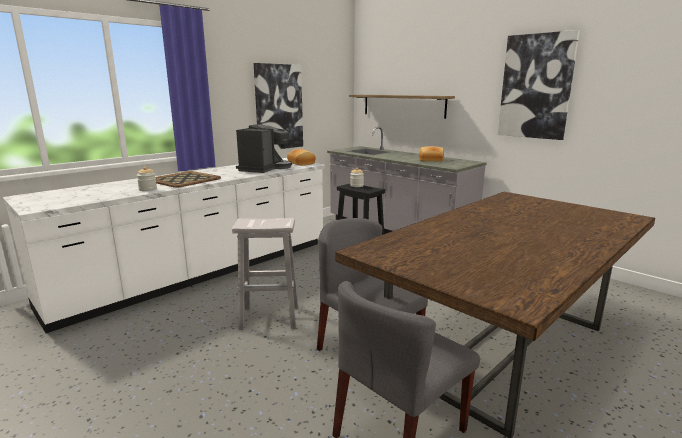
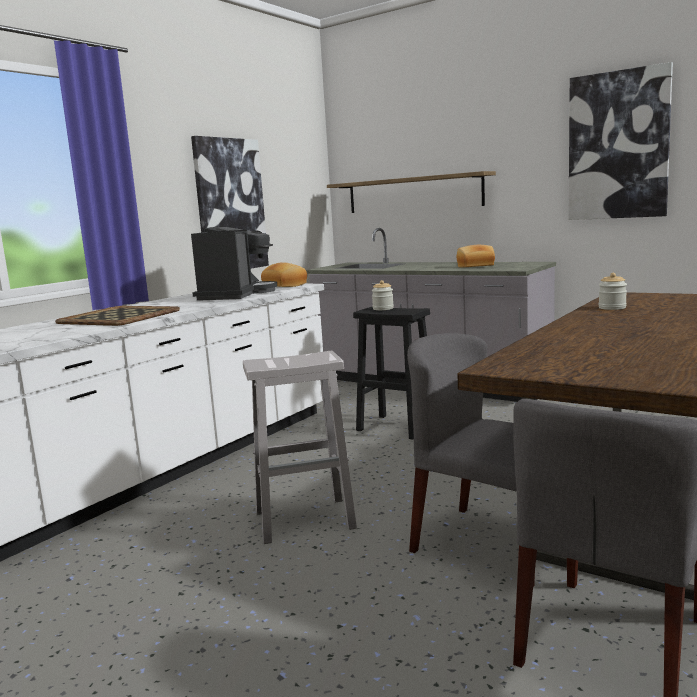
camera: 10 degrees left, 5 degrees down
jar [137,167,157,191] -> jar moved to [598,273,627,310]

